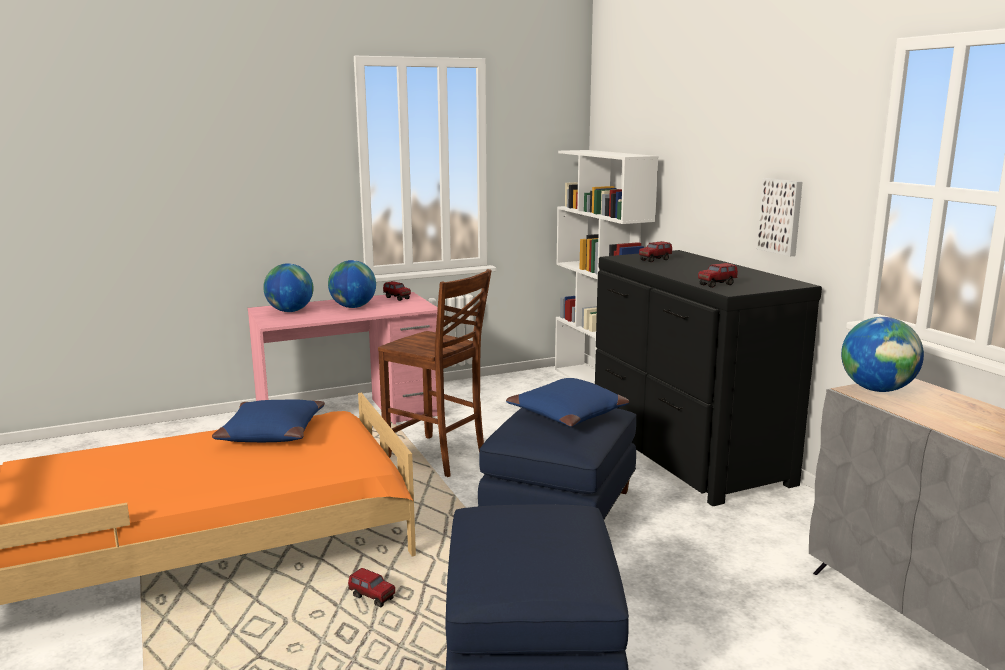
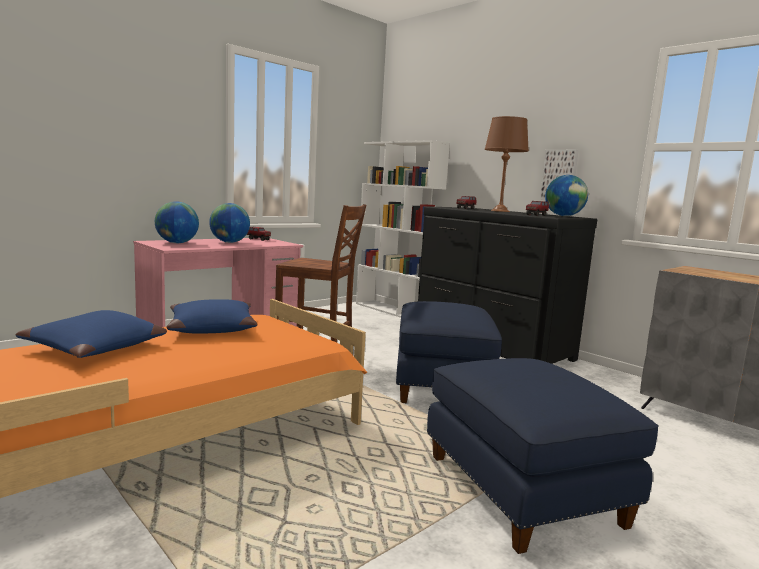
camera: 20 degrees left, 5 degrees down
toy truck [348,568,395,607] -> none
blue pillow [506,378,629,427] -> blue pillow moved to [16,310,167,358]
globe [841,317,924,392] -> globe moved to [545,175,588,216]
none -> brown table lamp [485,116,529,212]

